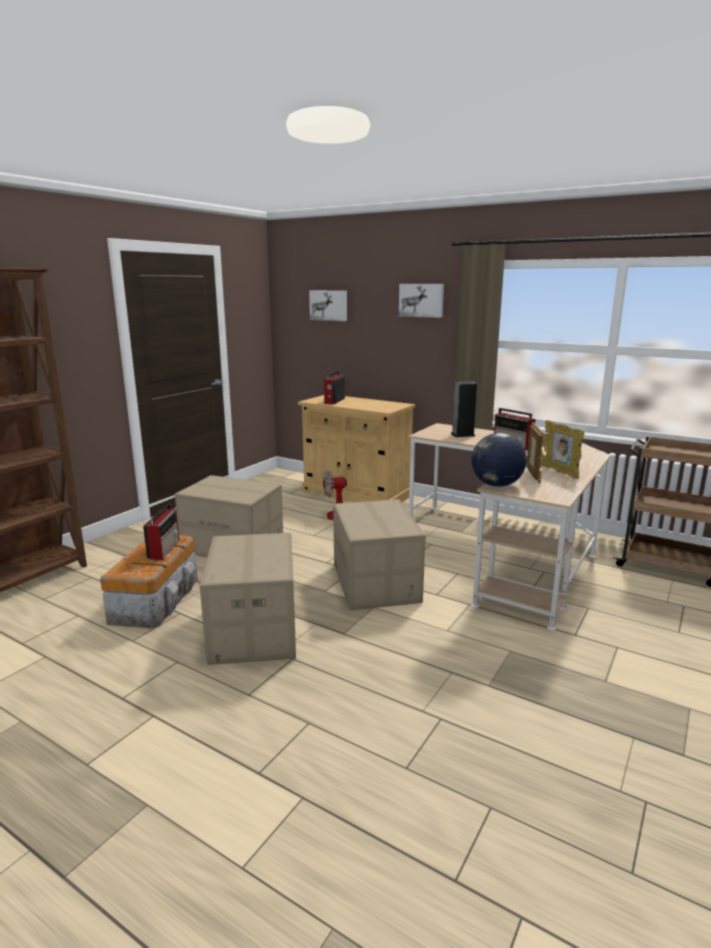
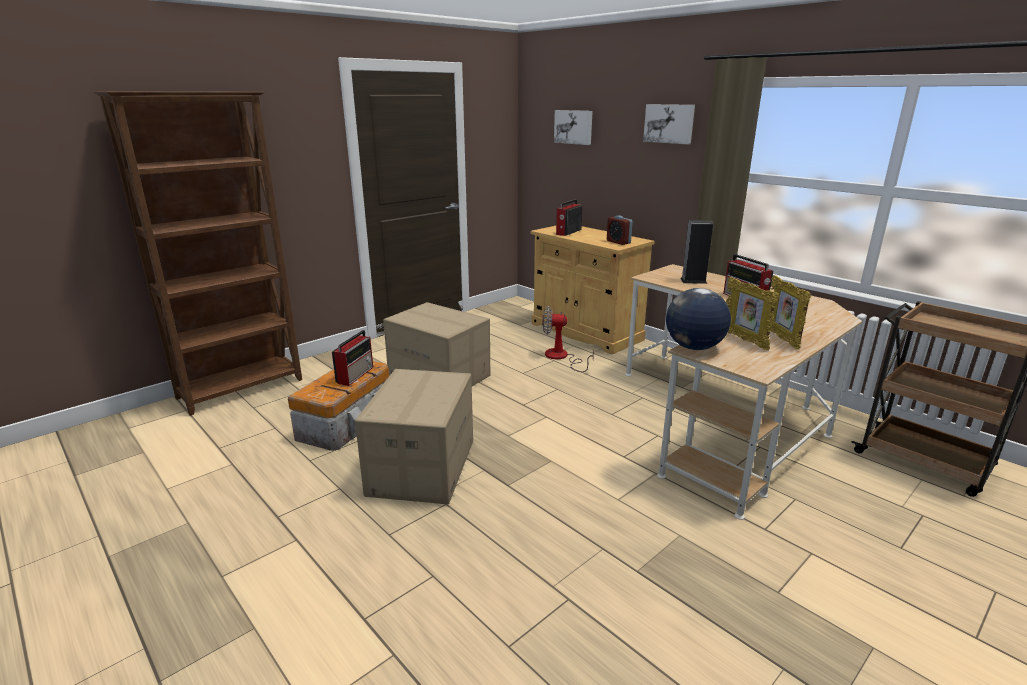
camera: 15 degrees right, 5 degrees up
cardboard box [333,499,426,610] -> none
picture frame [526,422,545,484] -> picture frame turned 135 degrees clockwise [726,277,779,350]
none -> alarm clock [607,215,633,245]

